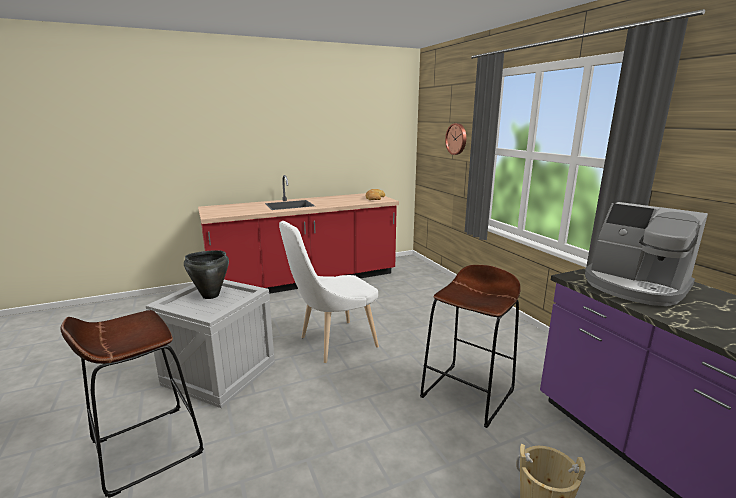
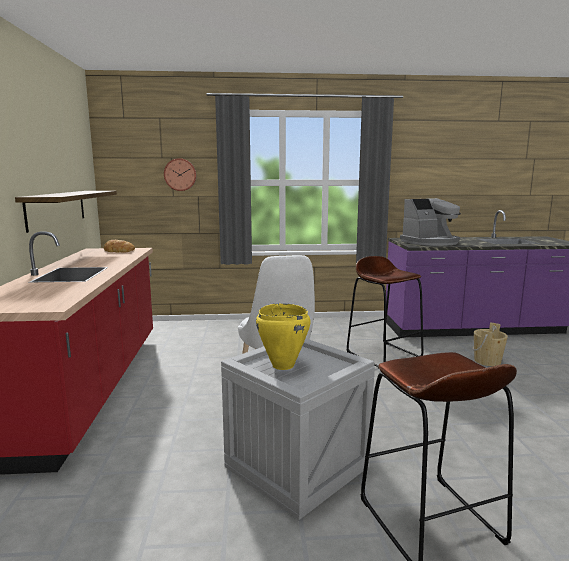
camera: 70 degrees left, 5 degrees down
black cooking pot [184,250,229,299] -> yellow cooking pot [256,303,311,370]
none -> shelf [15,191,117,233]

